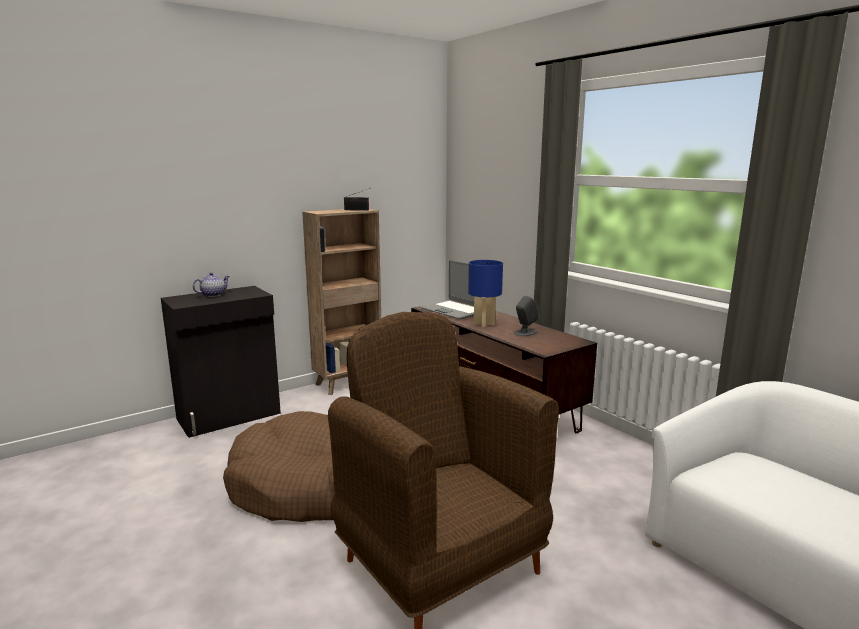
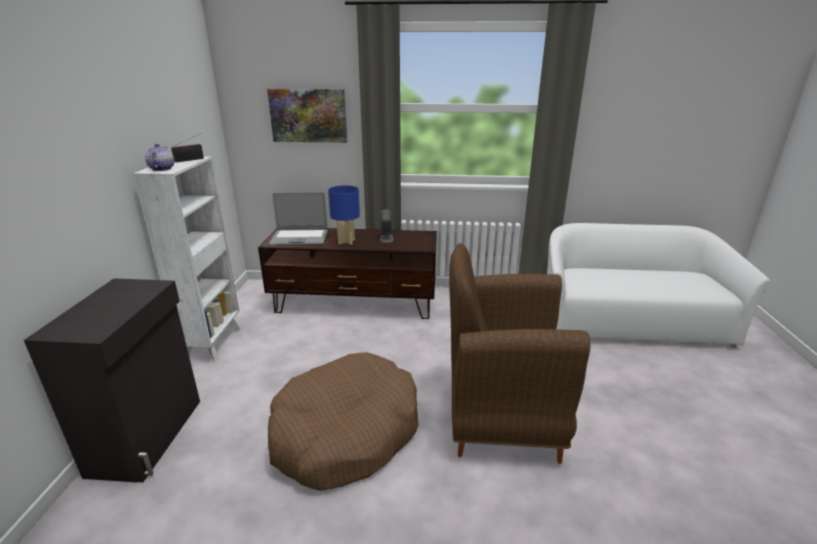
camera: 50 degrees left, 10 degrees up
teapot [193,272,230,297] -> teapot moved to [145,144,174,171]
brown bookcase [302,209,381,395] -> white bookcase [133,156,241,361]
none -> picture [267,89,347,143]

